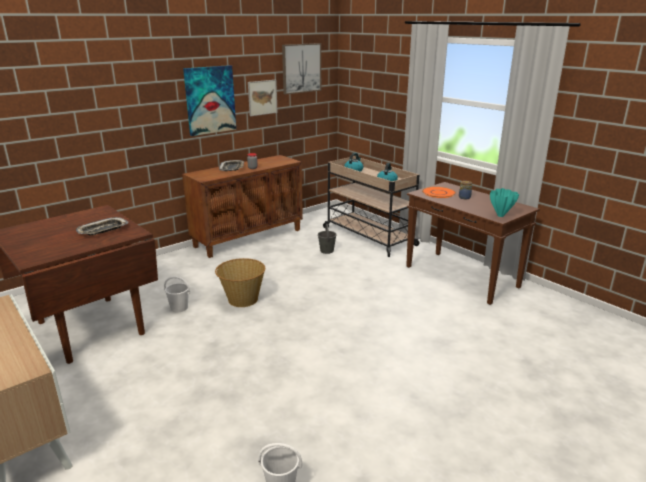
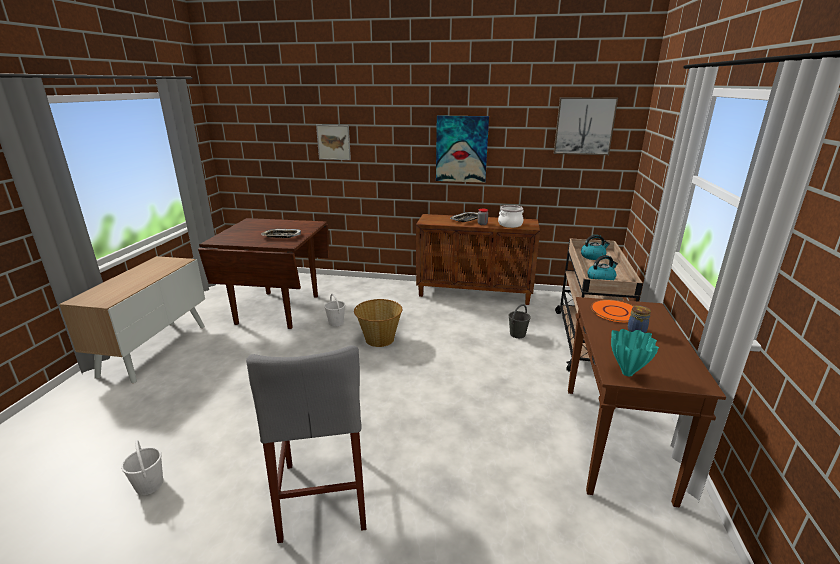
camera: 50 degrees right, 0 degrees up
picture [248,80,278,116] -> picture moved to [316,125,351,160]
none -> grey stool [246,345,367,543]
none -> cooking pot [498,205,523,228]

